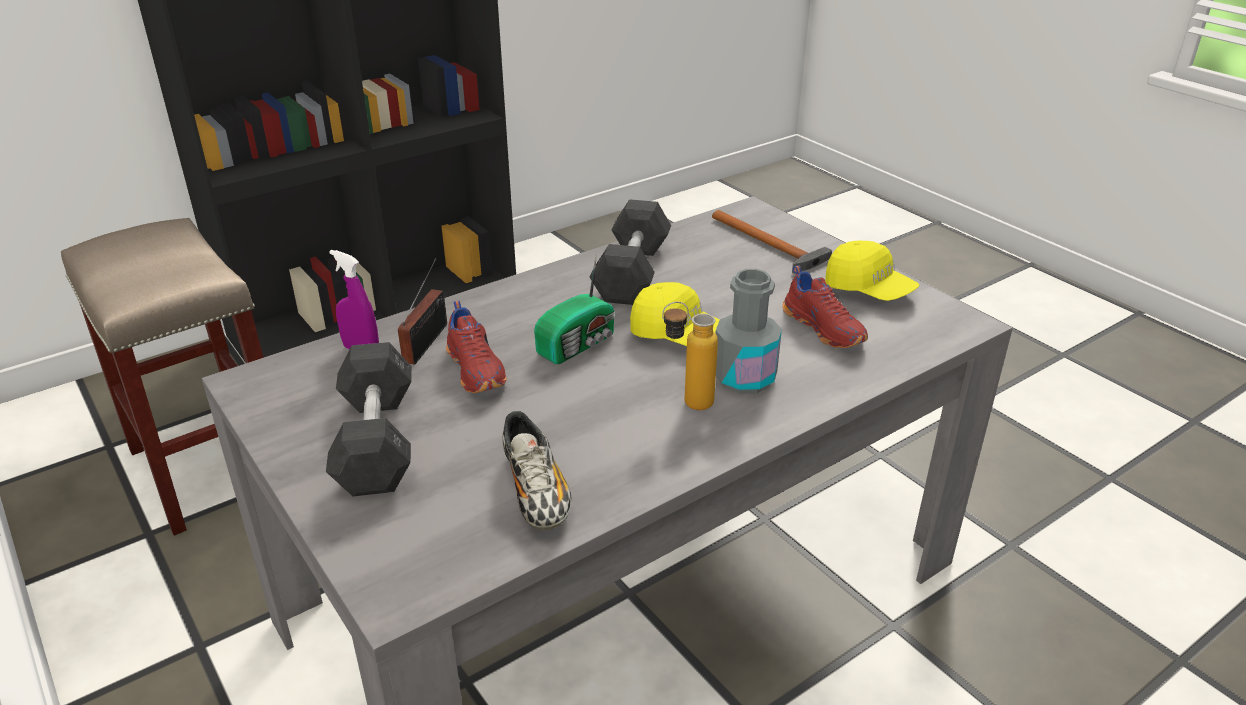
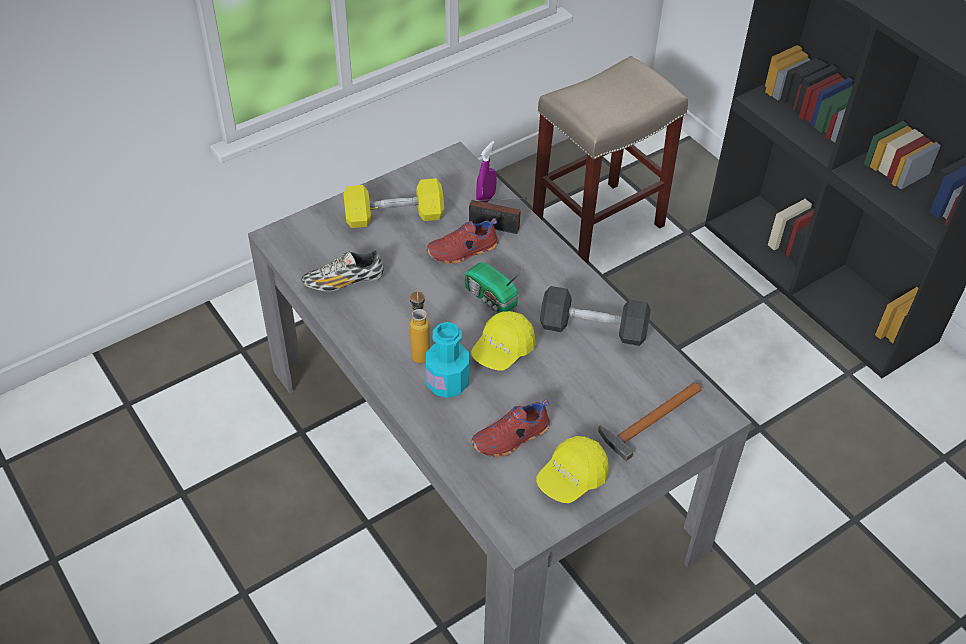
camera: 90 degrees right, 15 degrees up
grey dumbbell [326,342,412,496] -> yellow dumbbell [343,178,444,228]
grey bottle [716,269,782,394] -> turquoise bottle [426,322,469,398]

